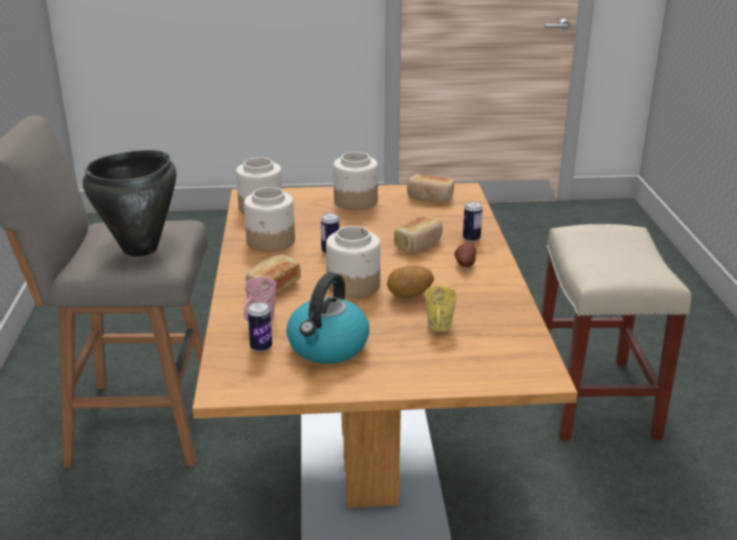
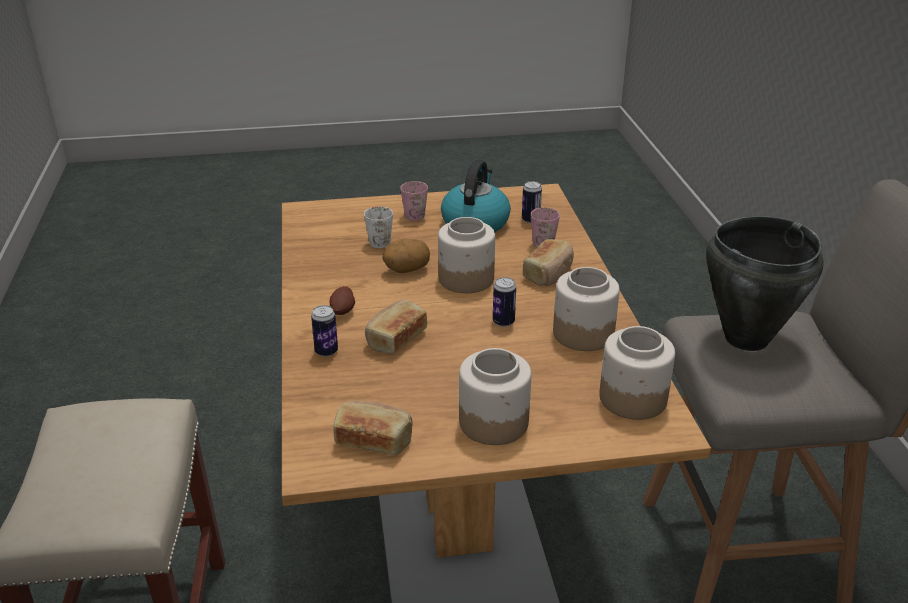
camera: 175 degrees right, 5 degrees up
yellow mug [425,285,457,332] -> white mug [364,206,393,248]
none -> pink mug [400,181,428,221]

